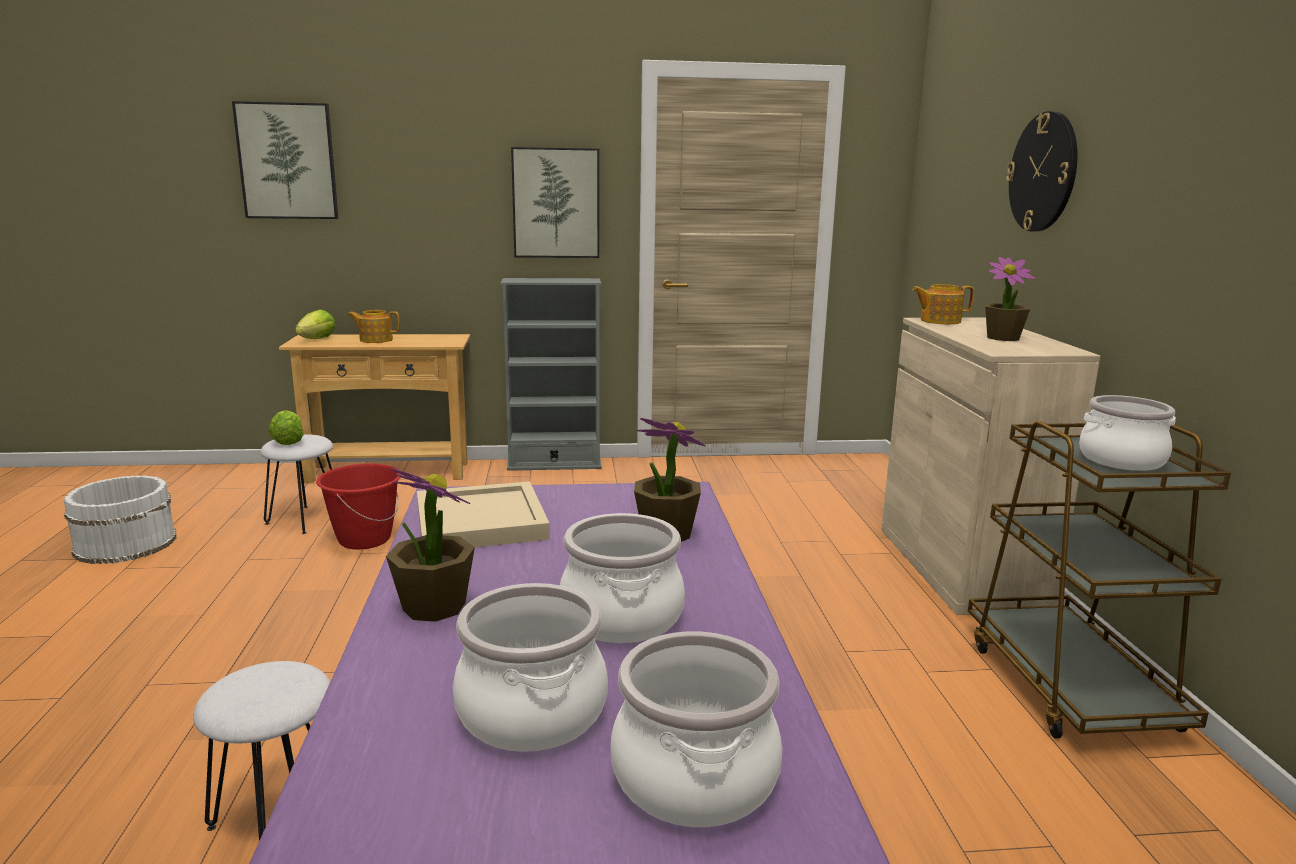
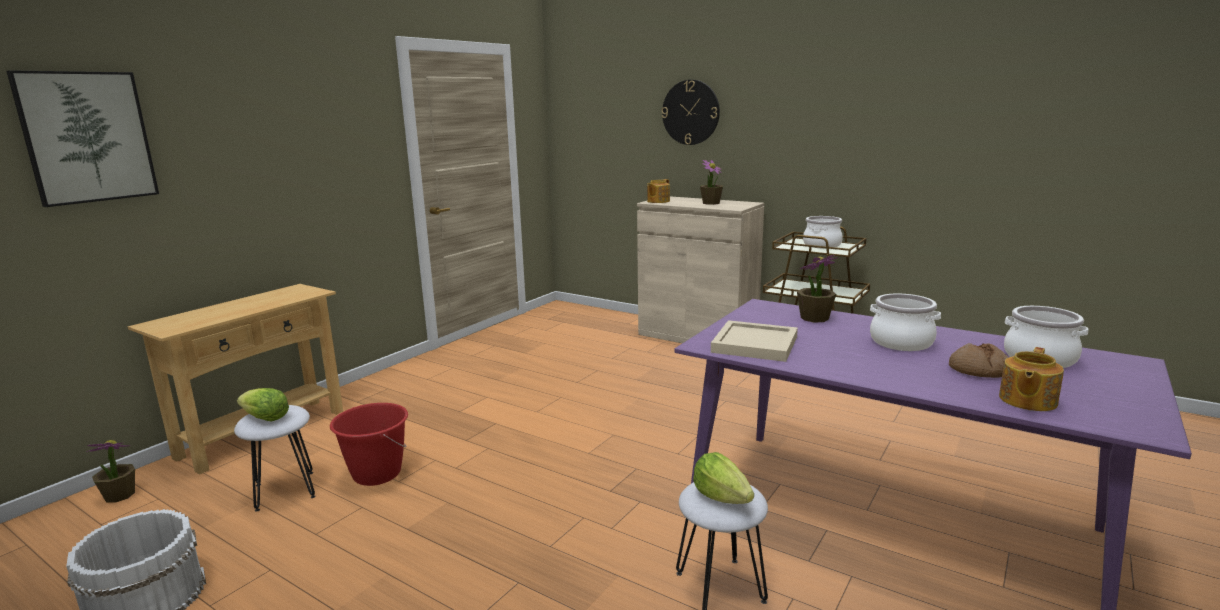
camera: 50 degrees left, 0 degrees up
lettuce [295,310,336,339] -> lettuce moved to [693,452,754,504]
teapot [348,310,400,343] -> teapot moved to [999,347,1064,411]
potted plant [386,468,475,622] -> potted plant moved to [86,440,135,503]
cooking pot [453,583,608,752] -> bread [949,343,1009,378]
grey bookcase [500,278,601,471] -> none
picture [511,147,599,258] -> none

